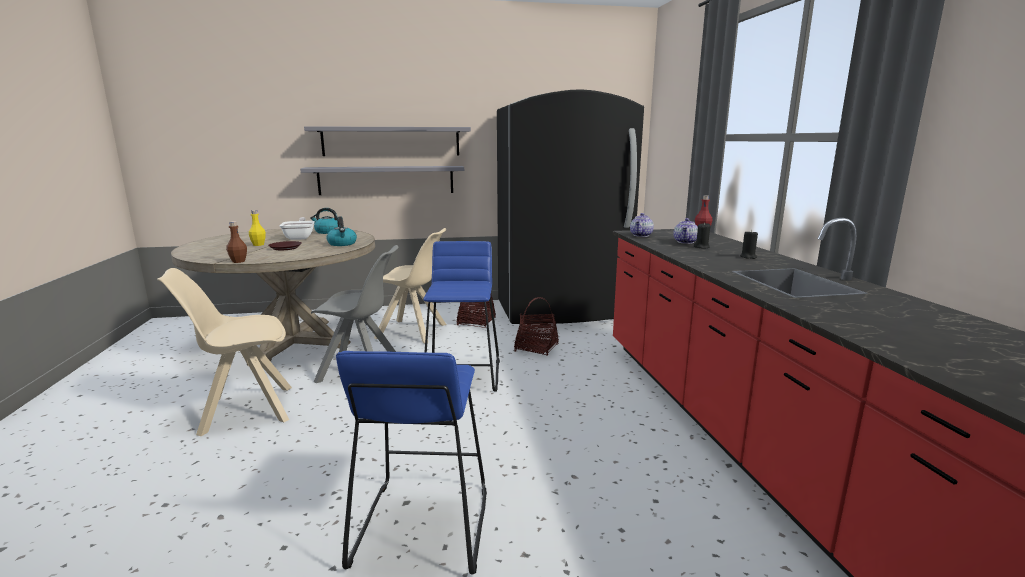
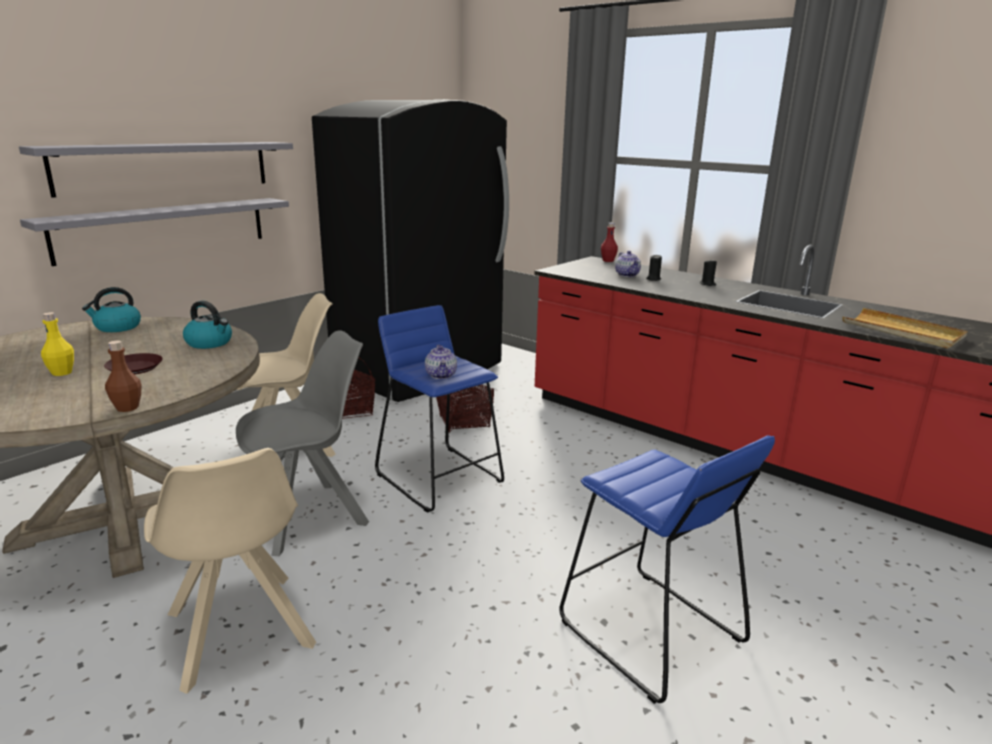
camera: 40 degrees left, 5 degrees up
beige chair [157,268,292,436] -> beige chair turned 60 degrees counterclockwise [144,448,316,694]
frying pan [279,217,315,240] -> none
teapot [630,213,654,237] -> teapot moved to [425,345,457,379]
none -> beige tray [842,308,968,348]

